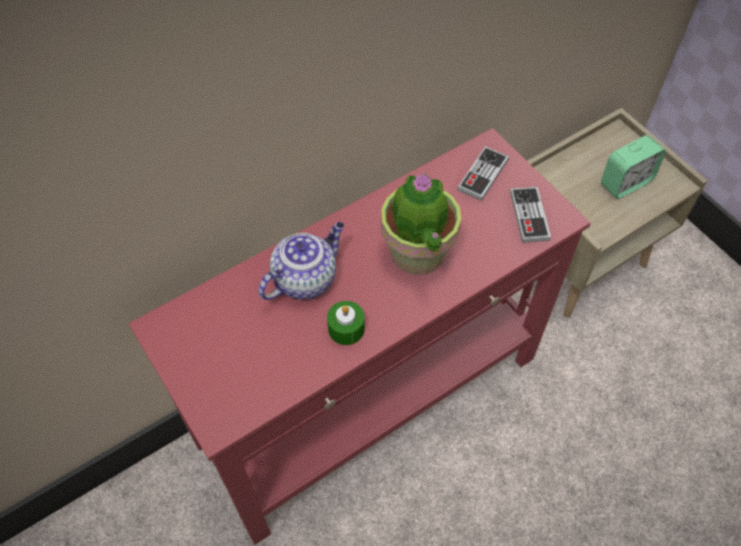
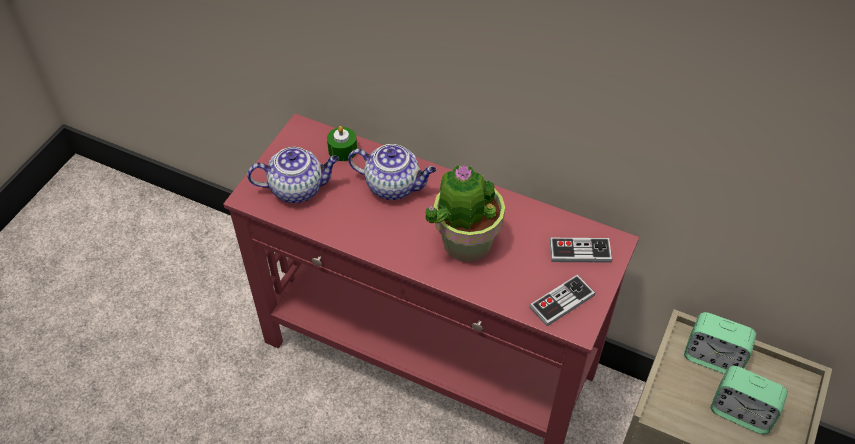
camera: 60 degrees right, 5 degrees down
green candle [327,301,365,345] -> green candle moved to [327,126,357,161]
none -> teapot [247,147,339,203]
none -> alarm clock [684,312,756,374]

